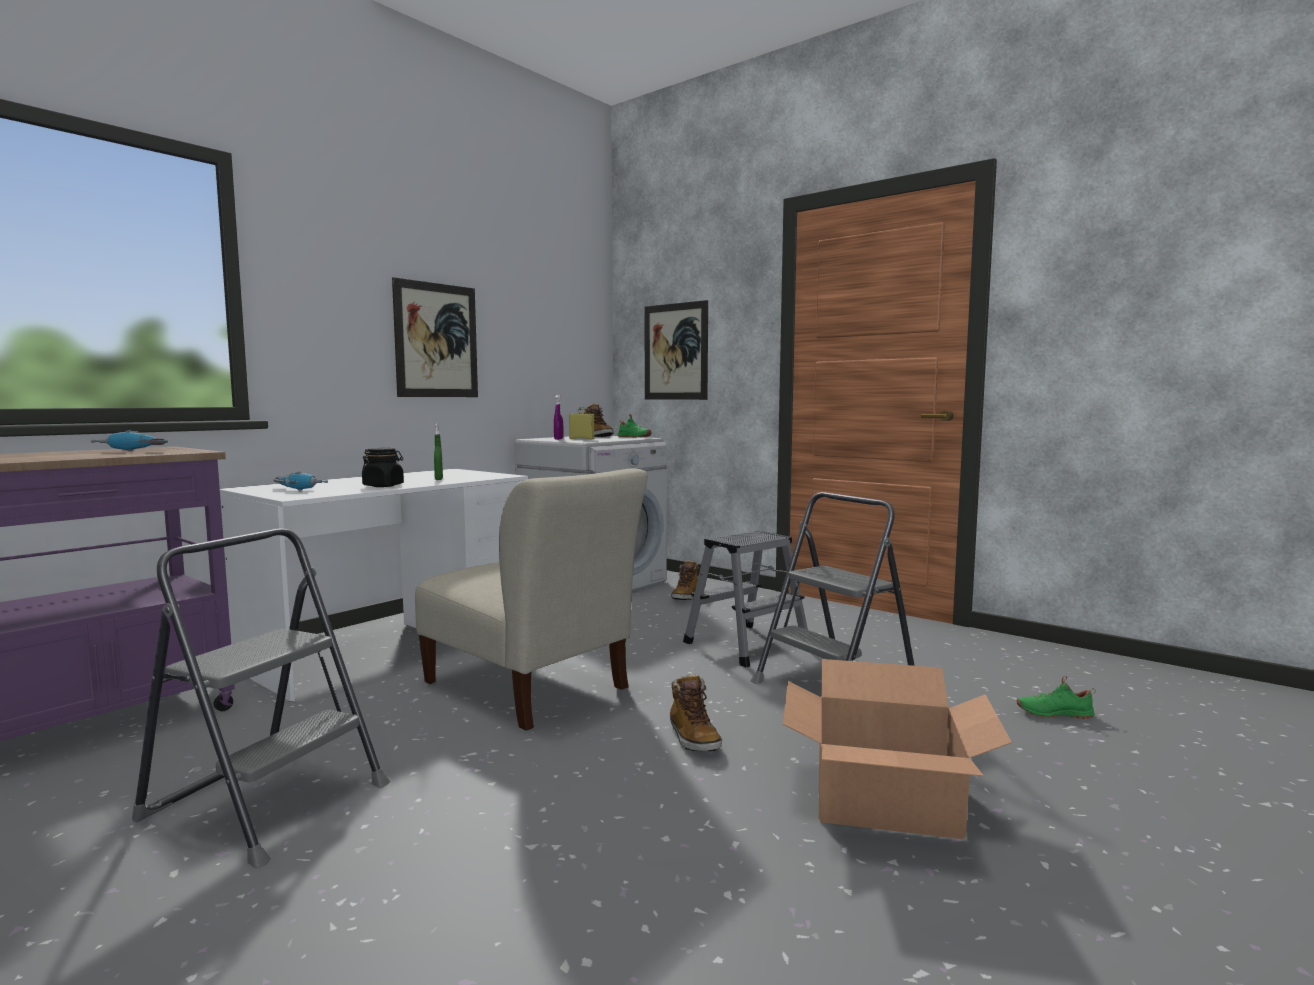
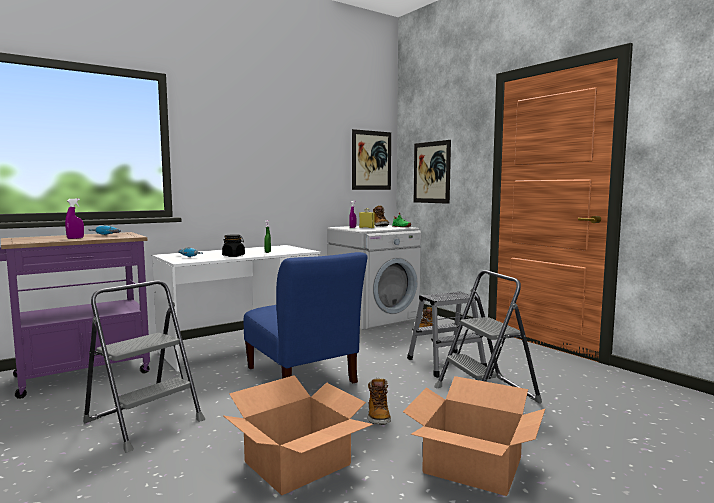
camera: 15 degrees right, 0 degrees up
picture [392,277,478,397] -> picture moved to [352,129,391,190]
beige chair [415,469,648,731] -> blue chair [244,252,367,383]
green shoe [1017,676,1096,719] -> none
none -> purple spray bottle [65,199,84,239]
none -> cardboard box [224,375,373,495]

